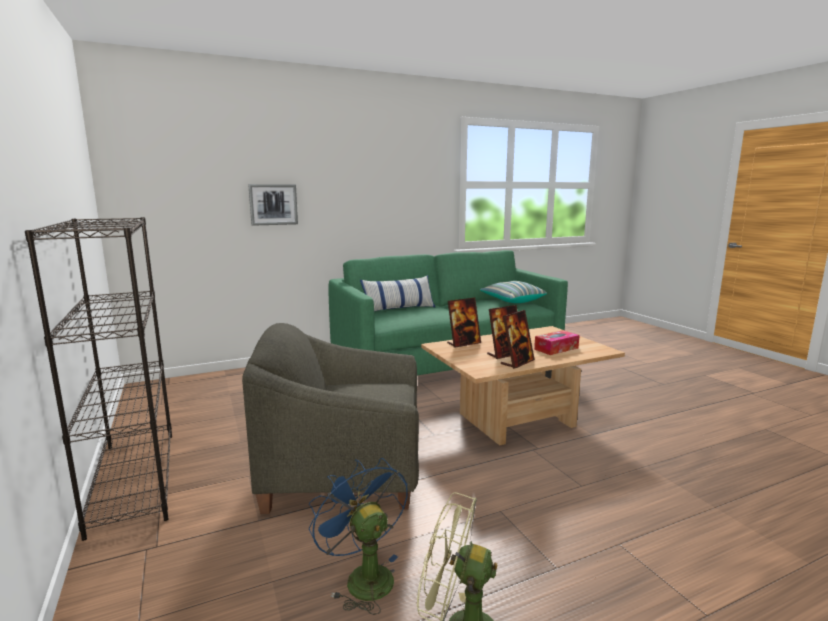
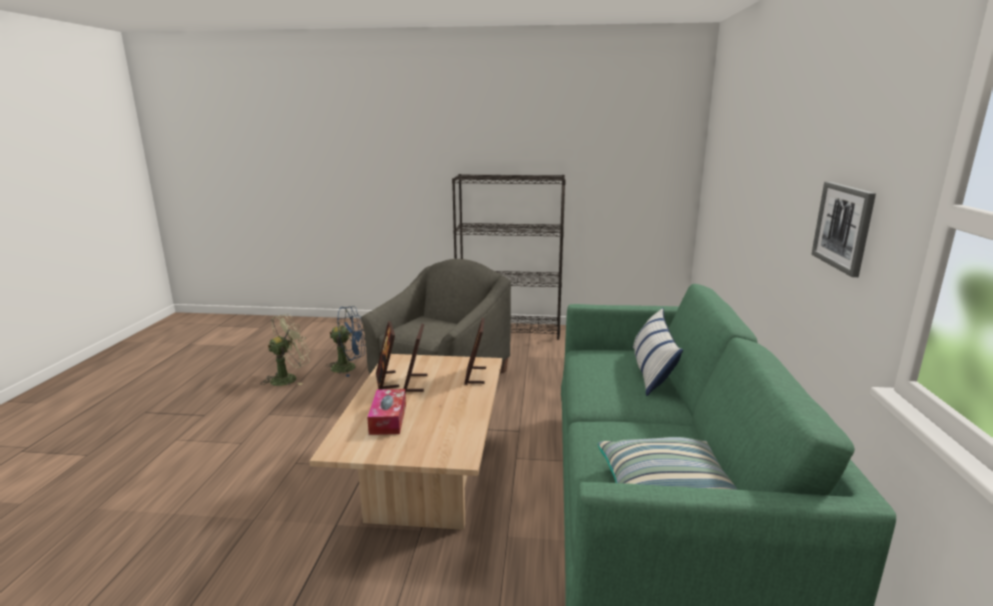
camera: 120 degrees right, 5 degrees up
picture [248,184,298,226] -> picture moved to [811,182,876,277]

